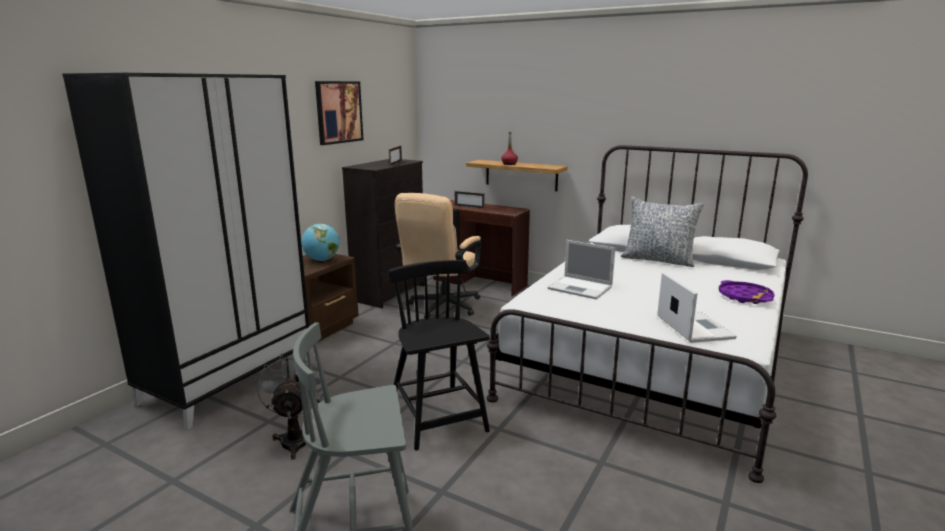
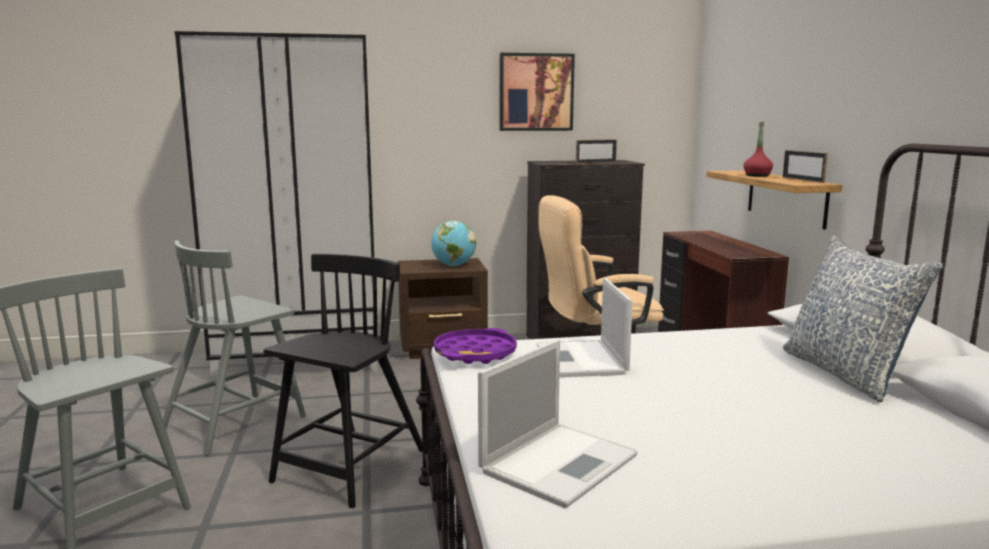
camera: 50 degrees right, 5 degrees down
grey fan [257,354,323,460] -> grey chair [163,240,306,456]
picture frame [455,191,485,209] -> picture frame moved to [783,150,828,183]
purple tray [719,280,775,304] -> purple tray moved to [434,328,517,364]

